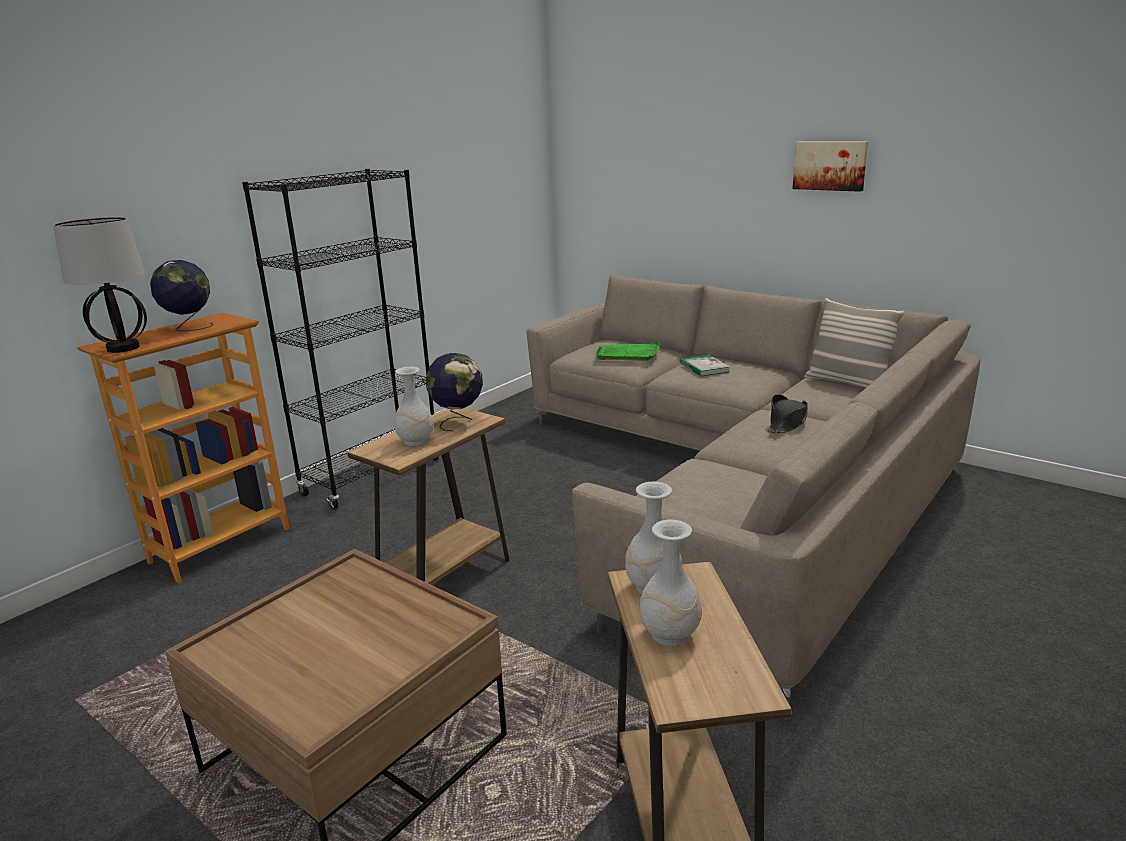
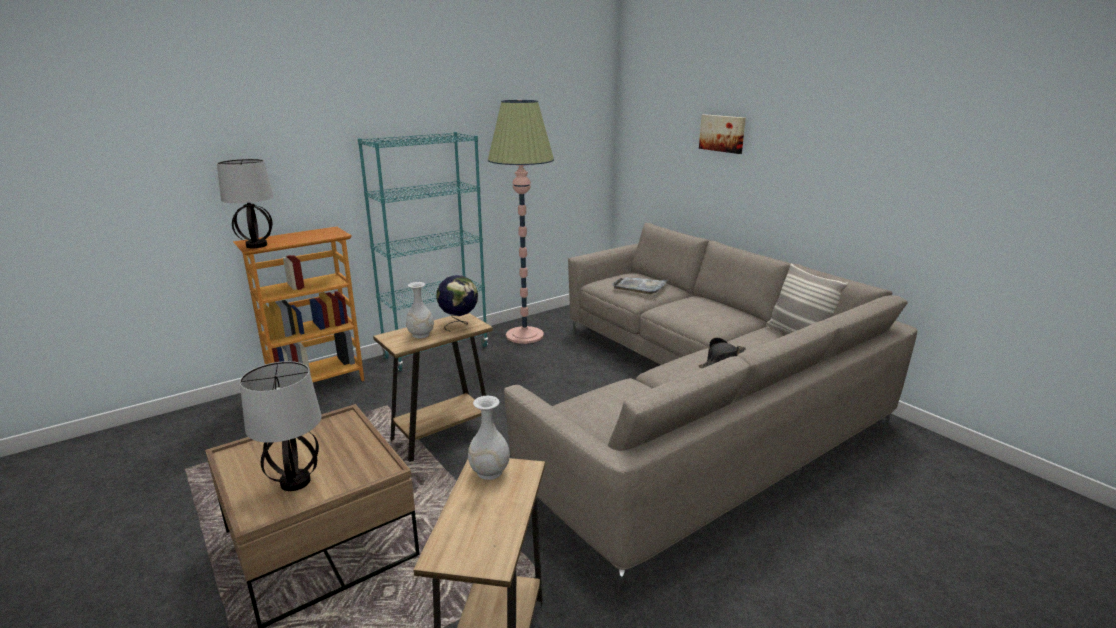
camera: 15 degrees right, 0 degrees up
globe [150,260,214,331] -> none
black bookcase [242,169,440,509] -> turquoise bookcase [358,132,488,371]
green tray [595,341,660,361] -> grey tray [612,277,669,294]
white vase [639,520,702,646] -> none
book [680,355,730,376] -> none
picture [793,142,868,192] -> picture moved to [699,114,746,154]
none -> table lamp [240,361,322,491]
none -> floor lamp [488,100,554,344]

